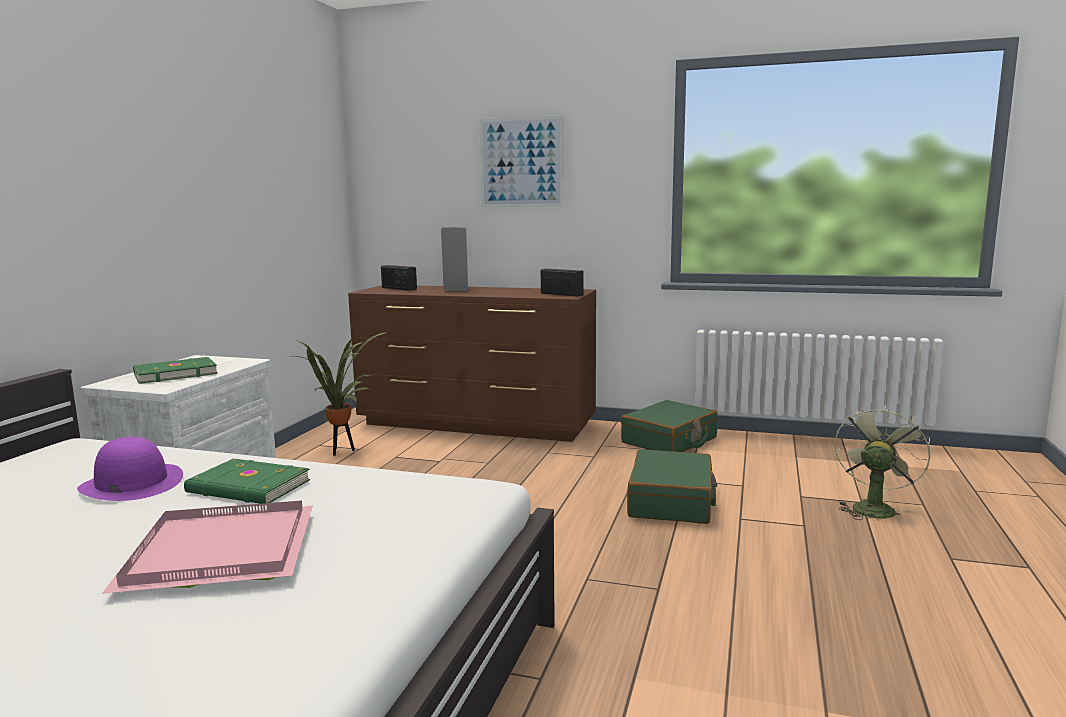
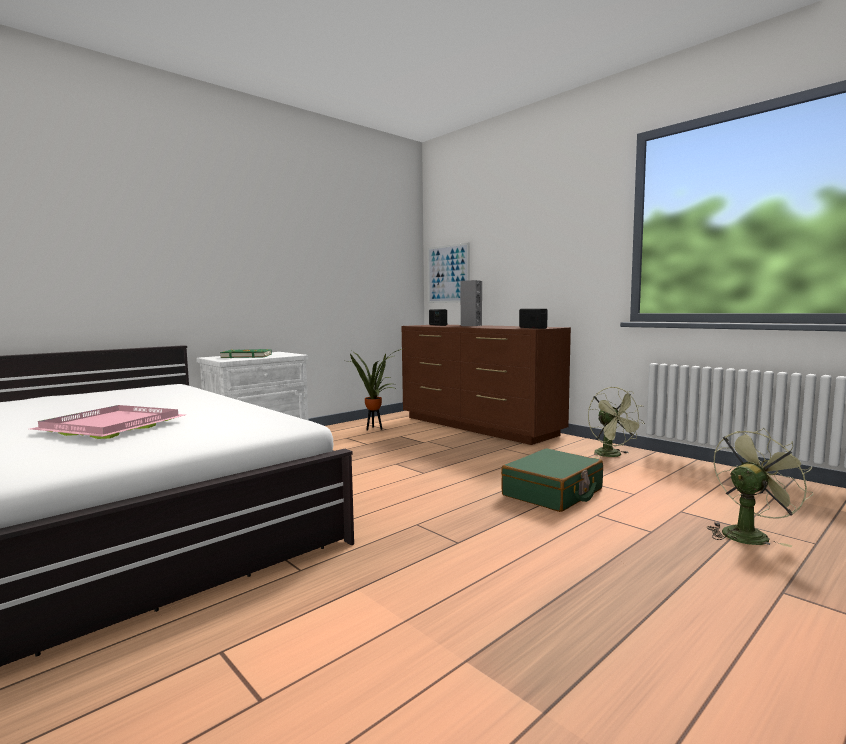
camera: 30 degrees right, 5 degrees down
purple hat [77,437,183,501] -> none
green book [184,458,310,504] -> none
picture [479,115,564,207] -> picture moved to [428,242,469,303]
green suitcase [621,400,718,452] -> green fan [588,387,645,458]

